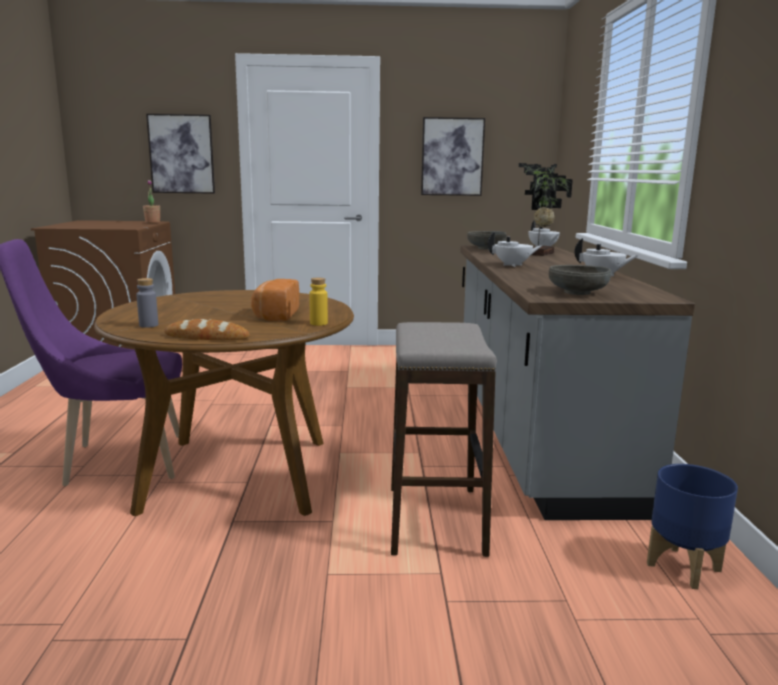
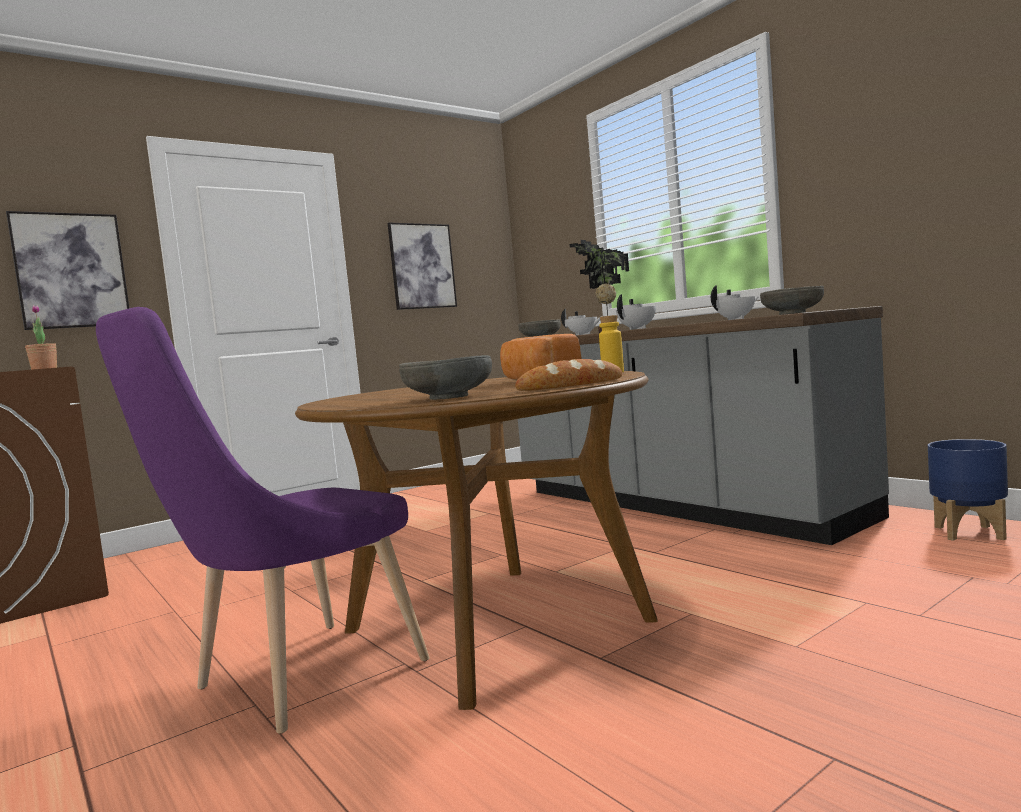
camera: 35 degrees left, 10 degrees down
grey bottle [136,278,158,328] -> grey bowl [399,355,492,400]
stool [391,322,497,557] -> none

